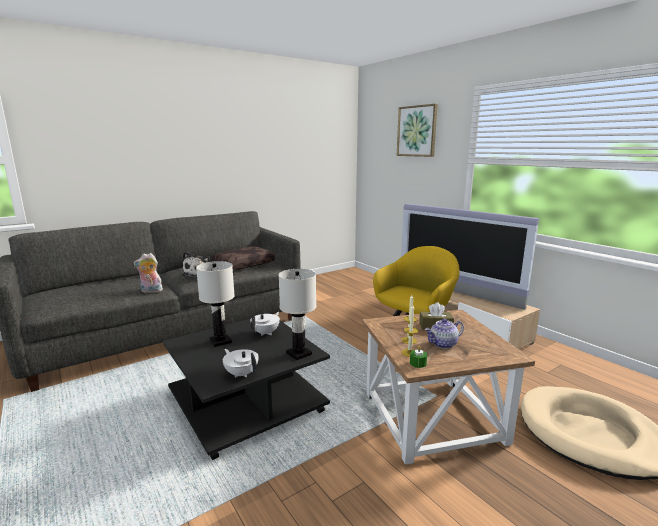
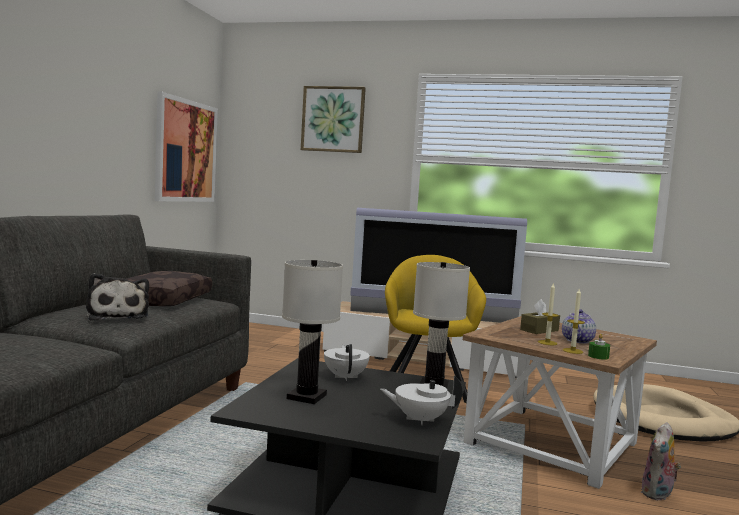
camera: 40 degrees left, 10 degrees down
plush toy [134,253,163,293] -> plush toy moved to [641,422,681,500]
none -> picture [155,92,218,202]

